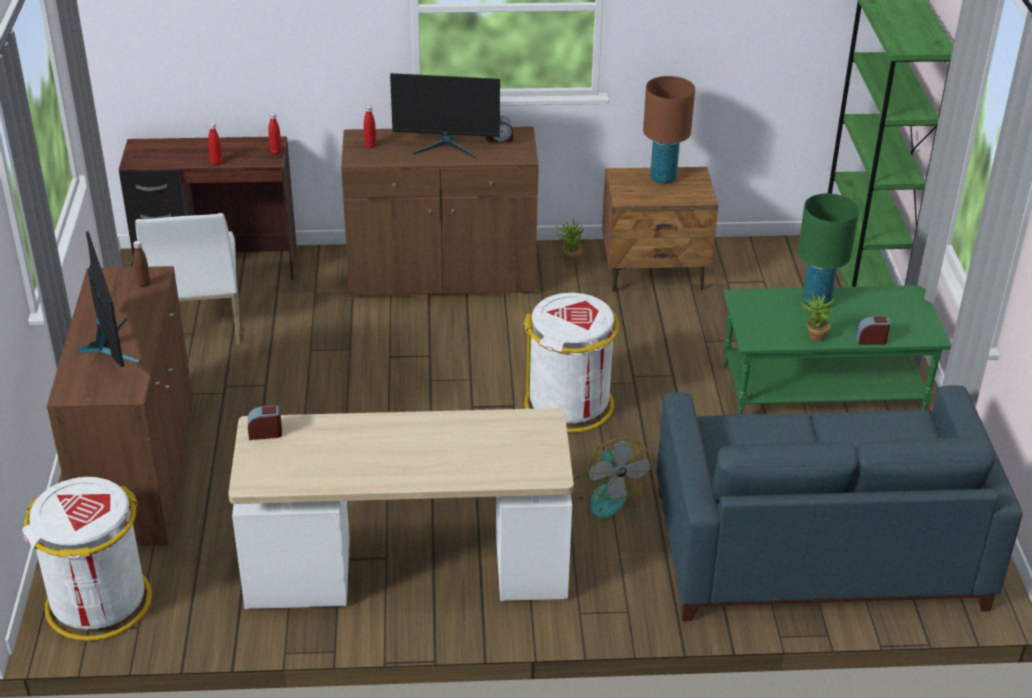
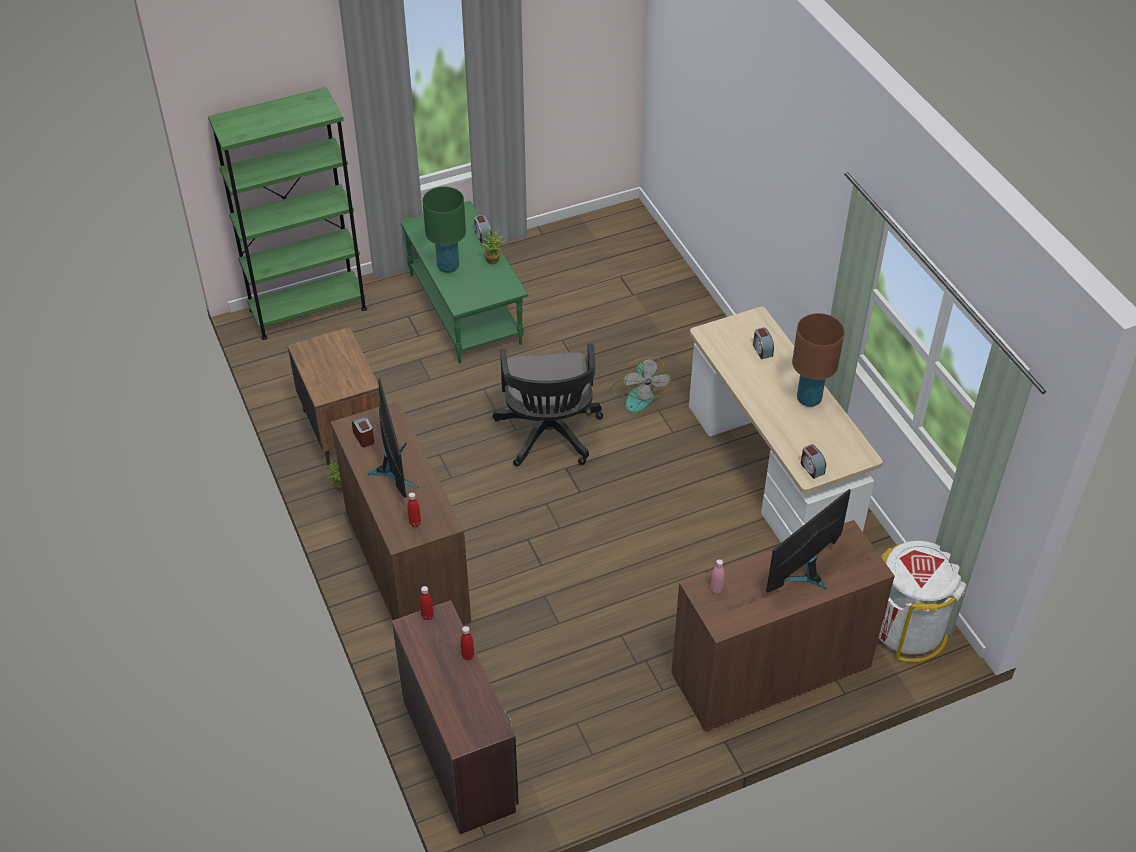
camera: 110 degrees left, 10 degrees up
brown bottle [133,241,150,288] -> pink bottle [711,559,724,594]
white chair [135,213,240,345] -> none
white trash can [524,293,619,433] -> black office chair [492,343,603,466]
fan [571,438,651,519] -> fan turned 120 degrees clockwise [609,357,672,413]
brown table lamp [643,76,695,184] -> brown table lamp moved to [792,313,845,407]
blue sofa [657,386,1022,621] -> none
none -> alarm clock [753,327,774,359]

